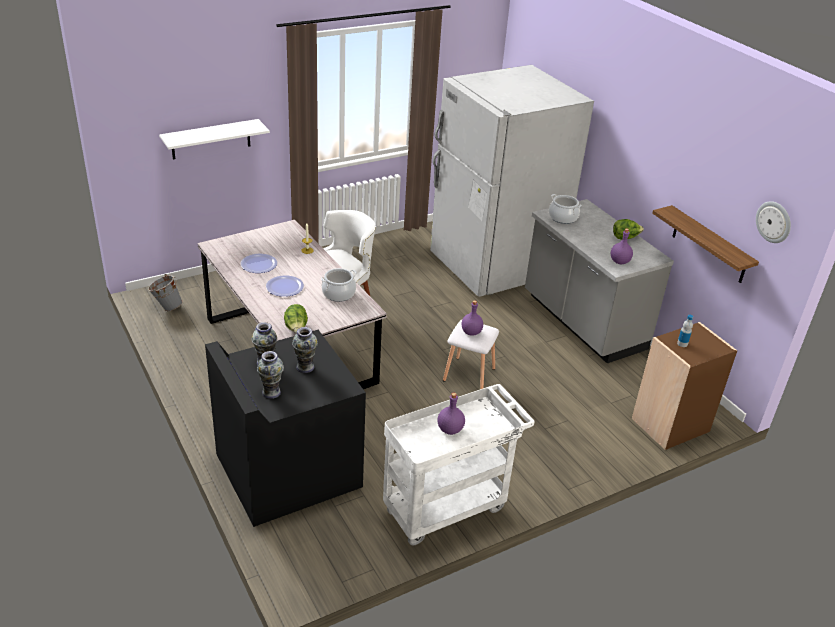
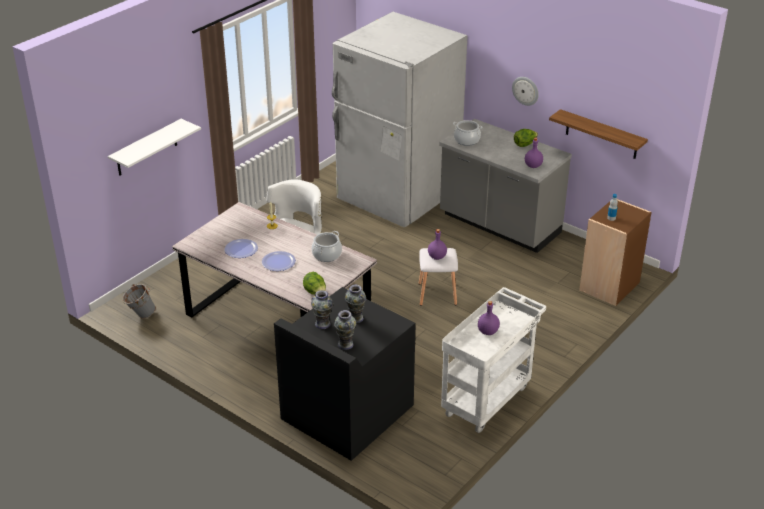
camera: 20 degrees left, 0 degrees up
wall clock [756,201,791,243] -> wall clock moved to [512,77,539,106]

